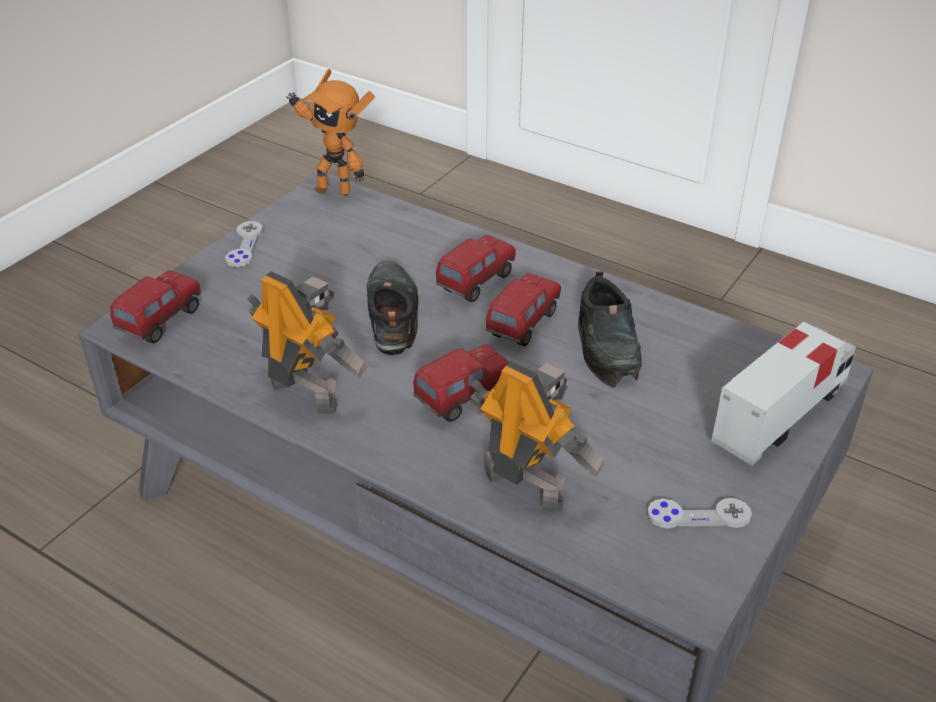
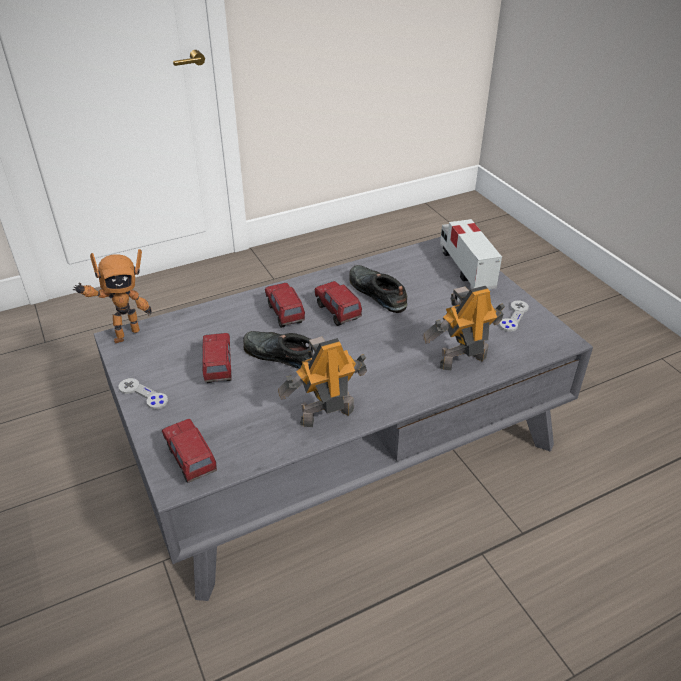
camera: 60 degrees left, 0 degrees up
toy truck [413,344,509,422] -> toy truck moved to [202,333,232,383]
black shoe [578,271,642,388] -> black shoe turned 150 degrees counterclockwise [349,265,407,313]

